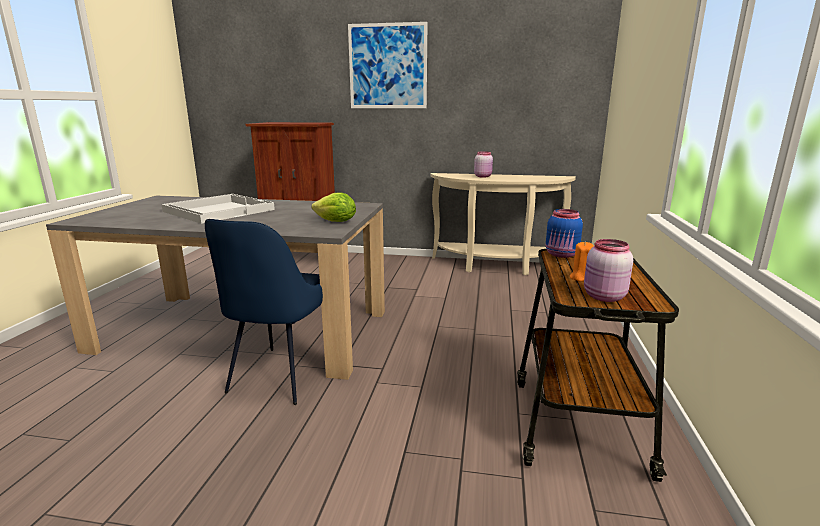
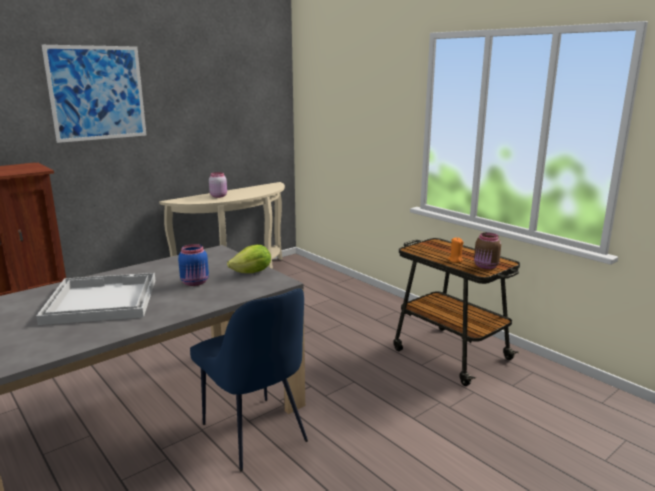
camera: 50 degrees left, 0 degrees up
blue jar [546,209,583,258] -> blue jar moved to [178,244,209,286]
pink jar [584,239,633,302] -> brown jar [474,232,501,269]

